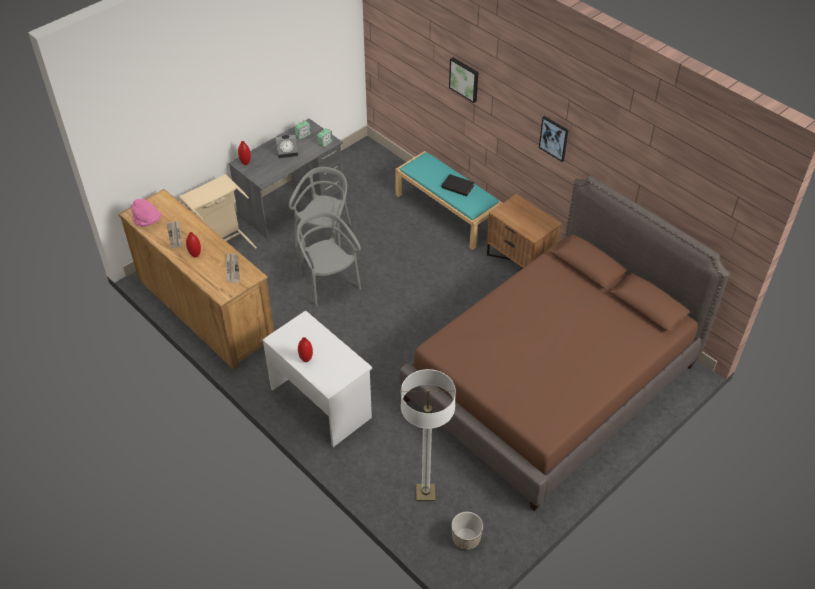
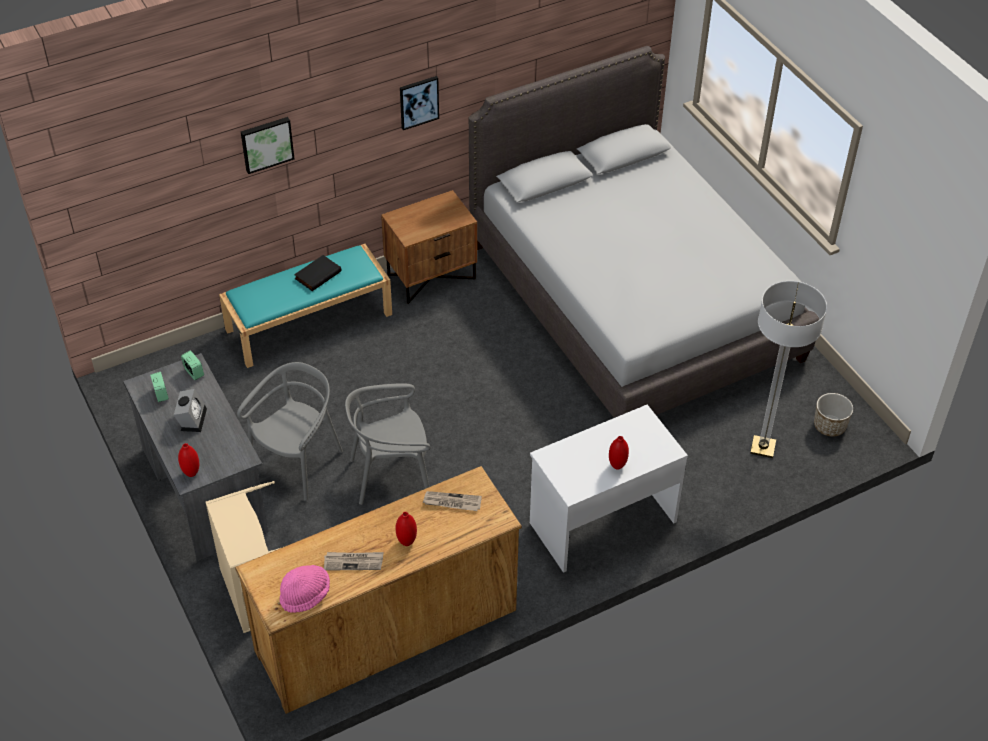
camera: 75 degrees left, 0 degrees up
grey chair [289,167,351,248] -> grey chair turned 90 degrees clockwise [237,362,343,501]
brown bed [399,176,730,511] -> grey bed [469,46,819,418]

